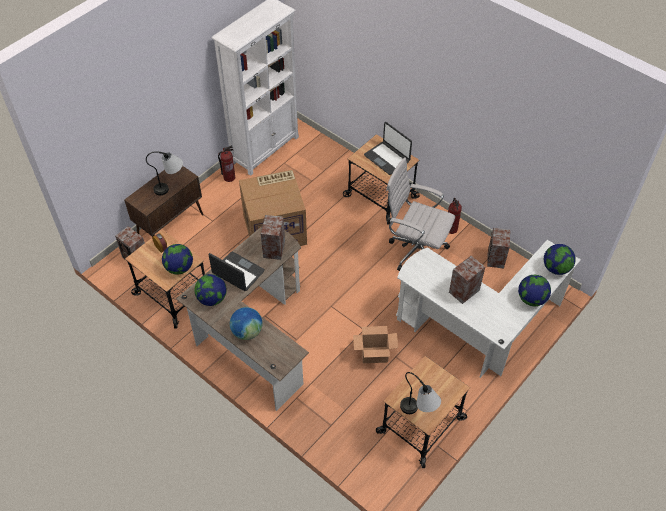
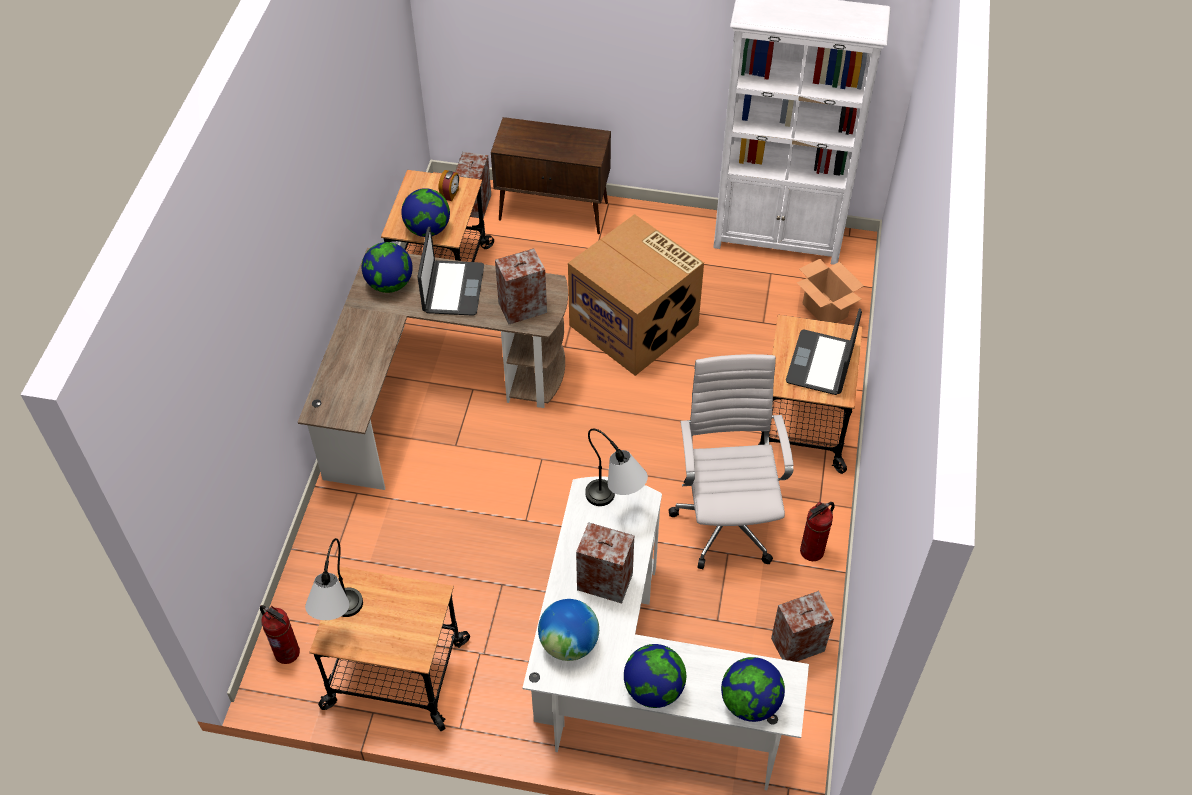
camera: 60 degrees right, 0 degrees up
table lamp [146,151,183,195] -> table lamp moved to [585,429,648,506]
fire extinguisher [218,145,235,182] -> fire extinguisher moved to [260,605,300,664]
globe [230,307,262,340] -> globe moved to [538,599,599,661]
cardboard box [353,326,398,363] -> cardboard box moved to [797,259,864,323]

